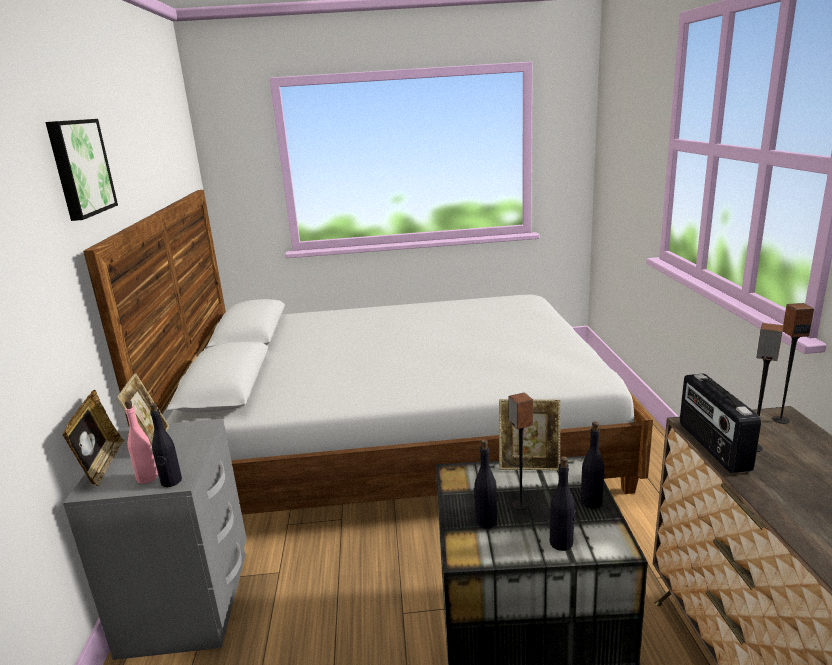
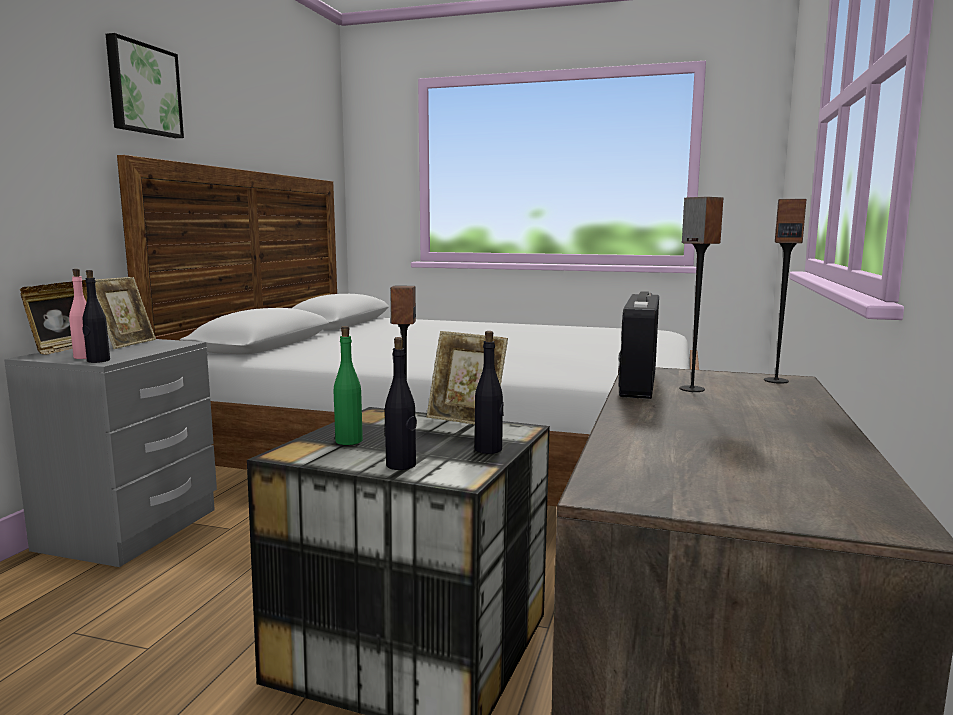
camera: 20 degrees right, 10 degrees down
black bottle [474,439,497,529] -> green bottle [334,326,363,445]

